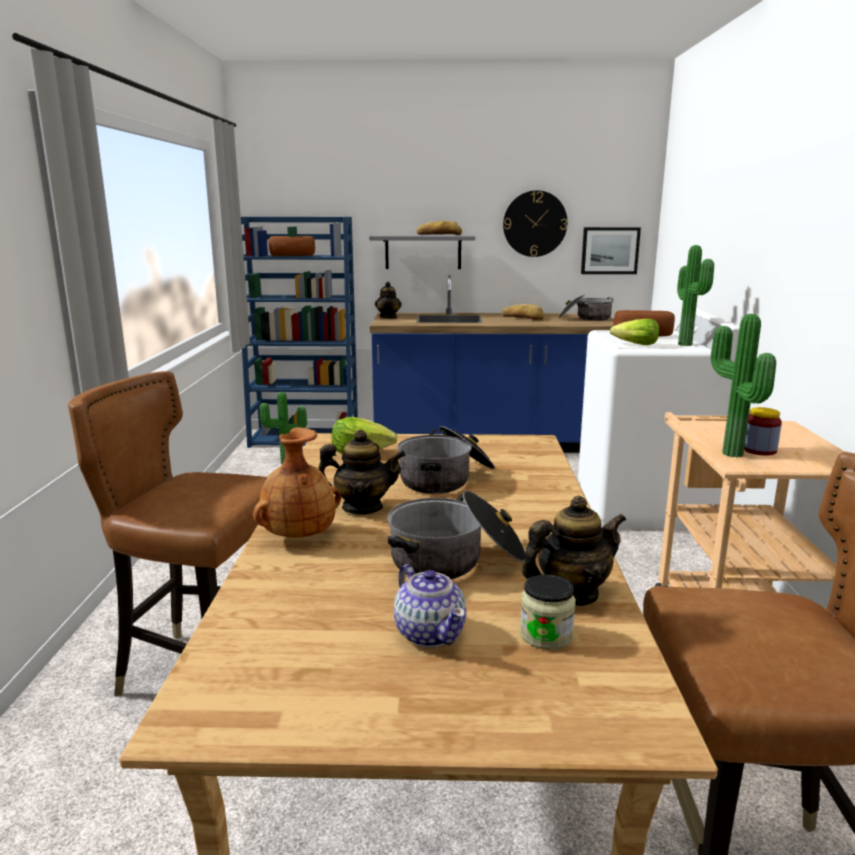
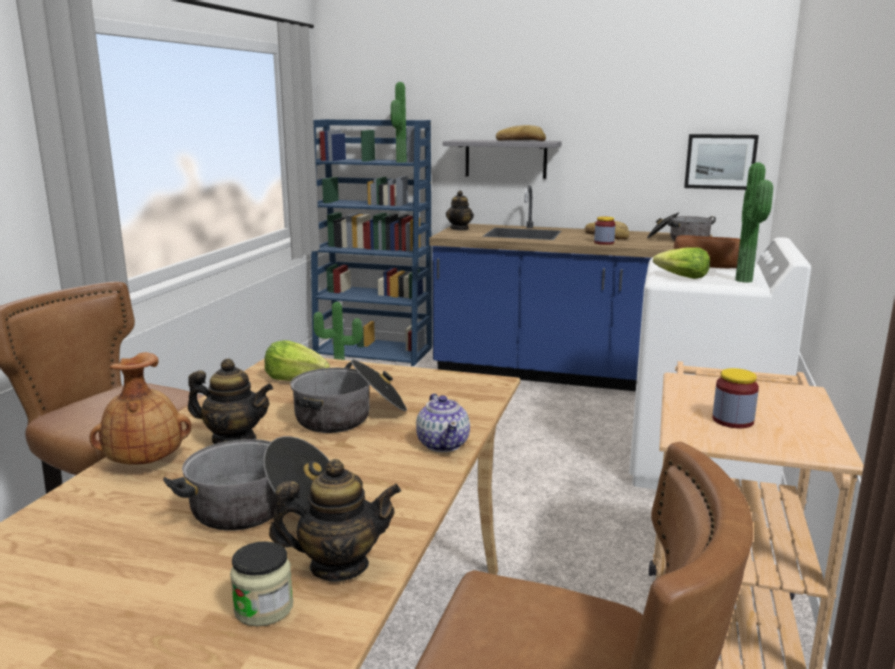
camera: 15 degrees right, 0 degrees up
bread [269,236,315,256] -> none
teapot [394,564,466,647] -> teapot moved to [416,393,470,452]
wall clock [503,190,568,257] -> none
potted plant [711,314,776,457] -> potted plant moved to [391,82,407,163]
none -> jar [594,217,615,245]

